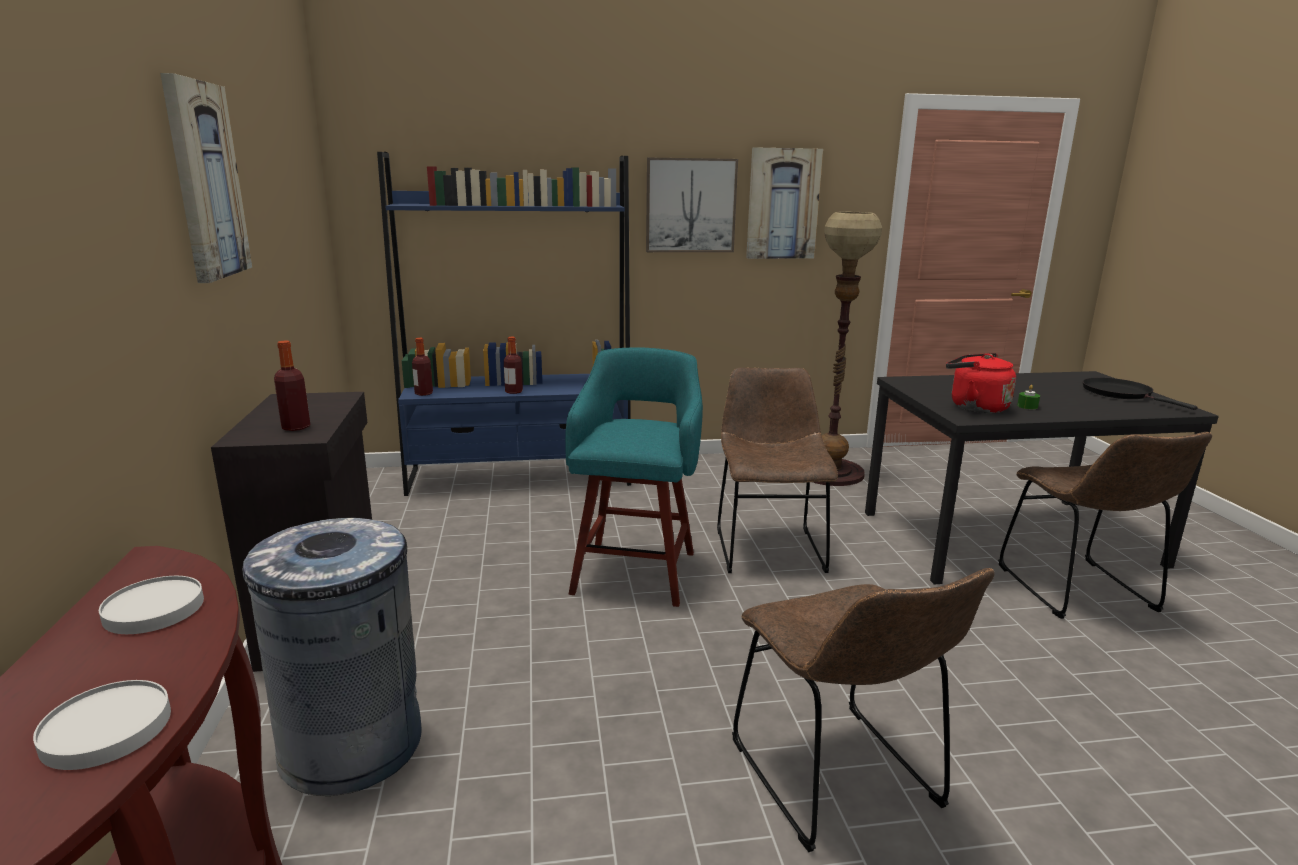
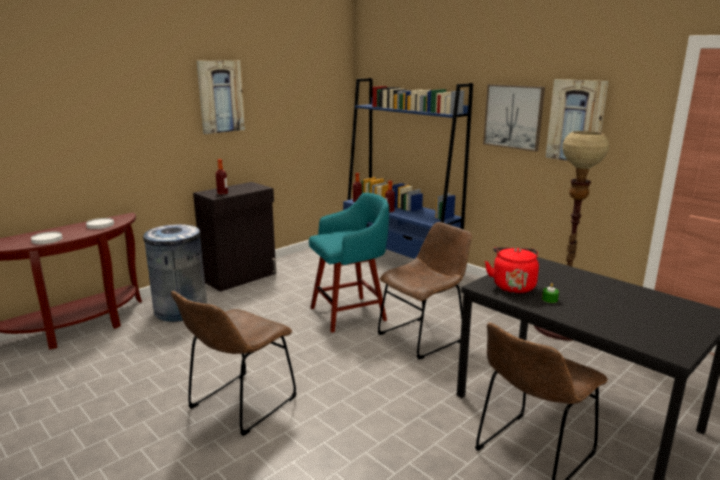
camera: 55 degrees right, 0 degrees up
black frying pan [1083,378,1198,410] -> none

